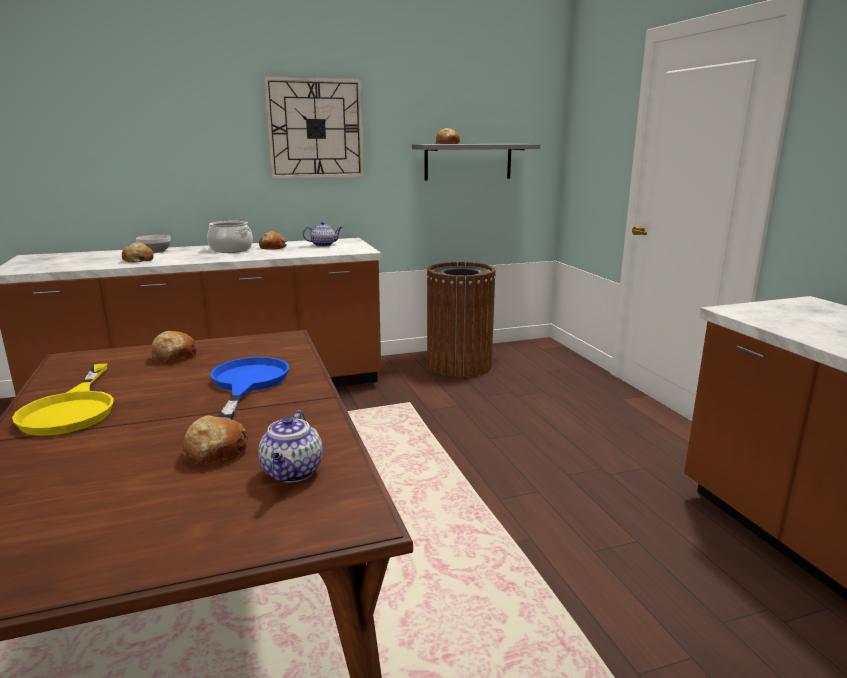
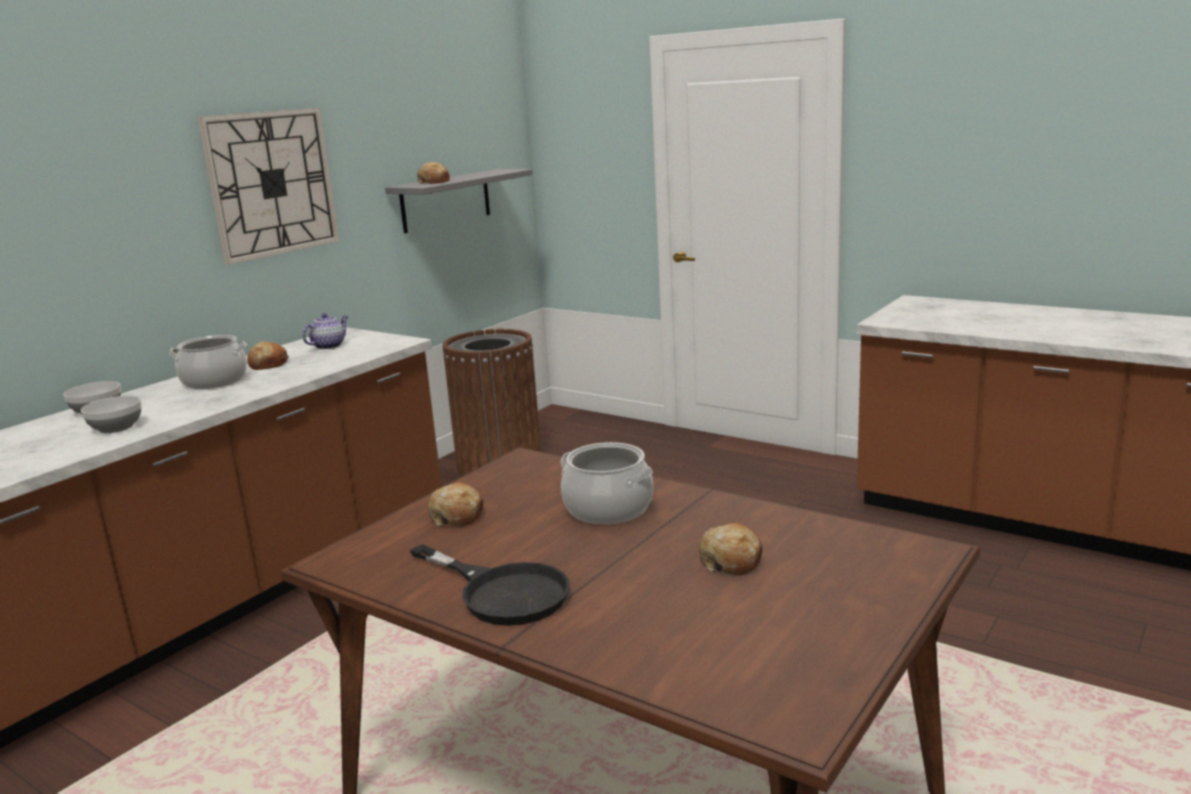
camera: 35 degrees left, 0 degrees up
yellow frying pan [12,364,114,436] -> black frying pan [410,544,570,626]
bread [122,242,154,263] -> bowl [81,396,141,433]
blue frying pan [210,357,289,419] -> cooking pot [561,442,653,524]
teapot [258,410,323,482] -> none

